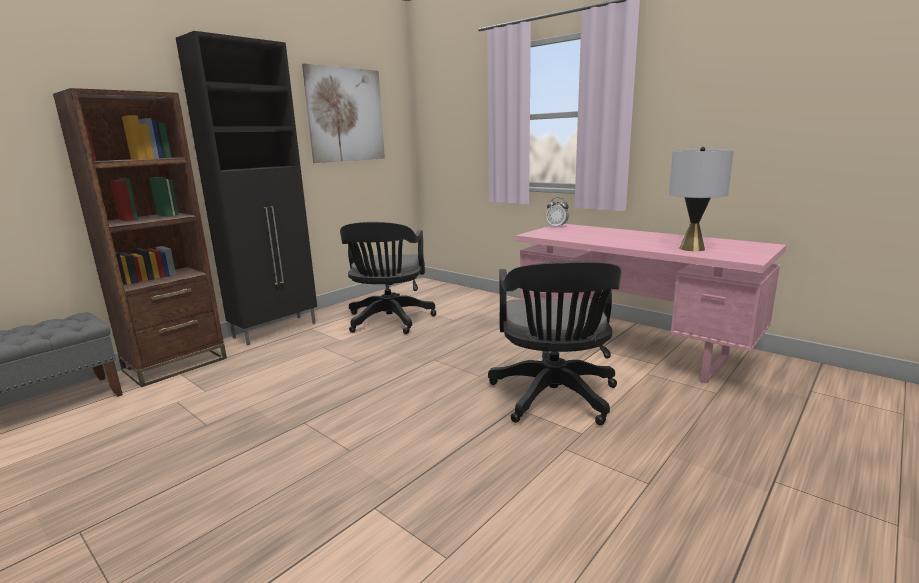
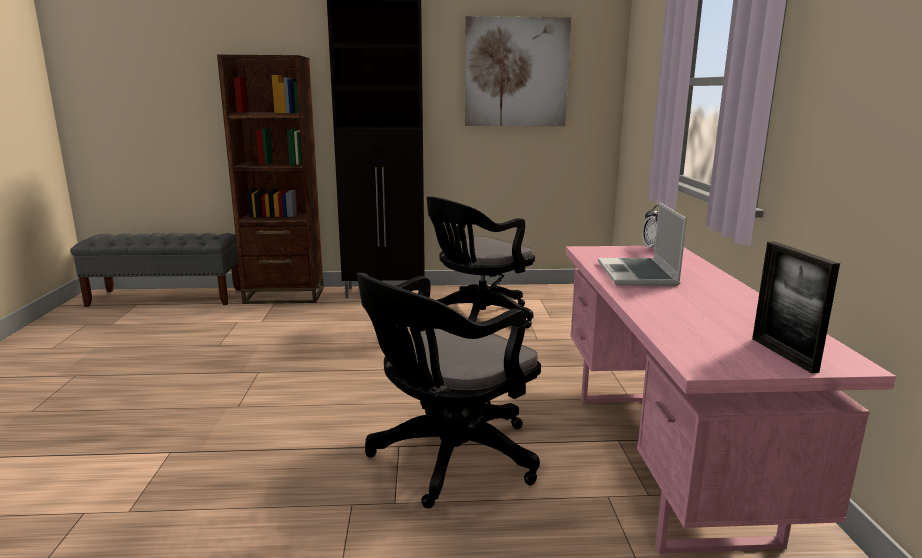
camera: 45 degrees right, 0 degrees up
grey table lamp [669,147,734,251] -> none
none -> laptop [598,202,687,286]
none -> picture frame [752,241,840,373]

